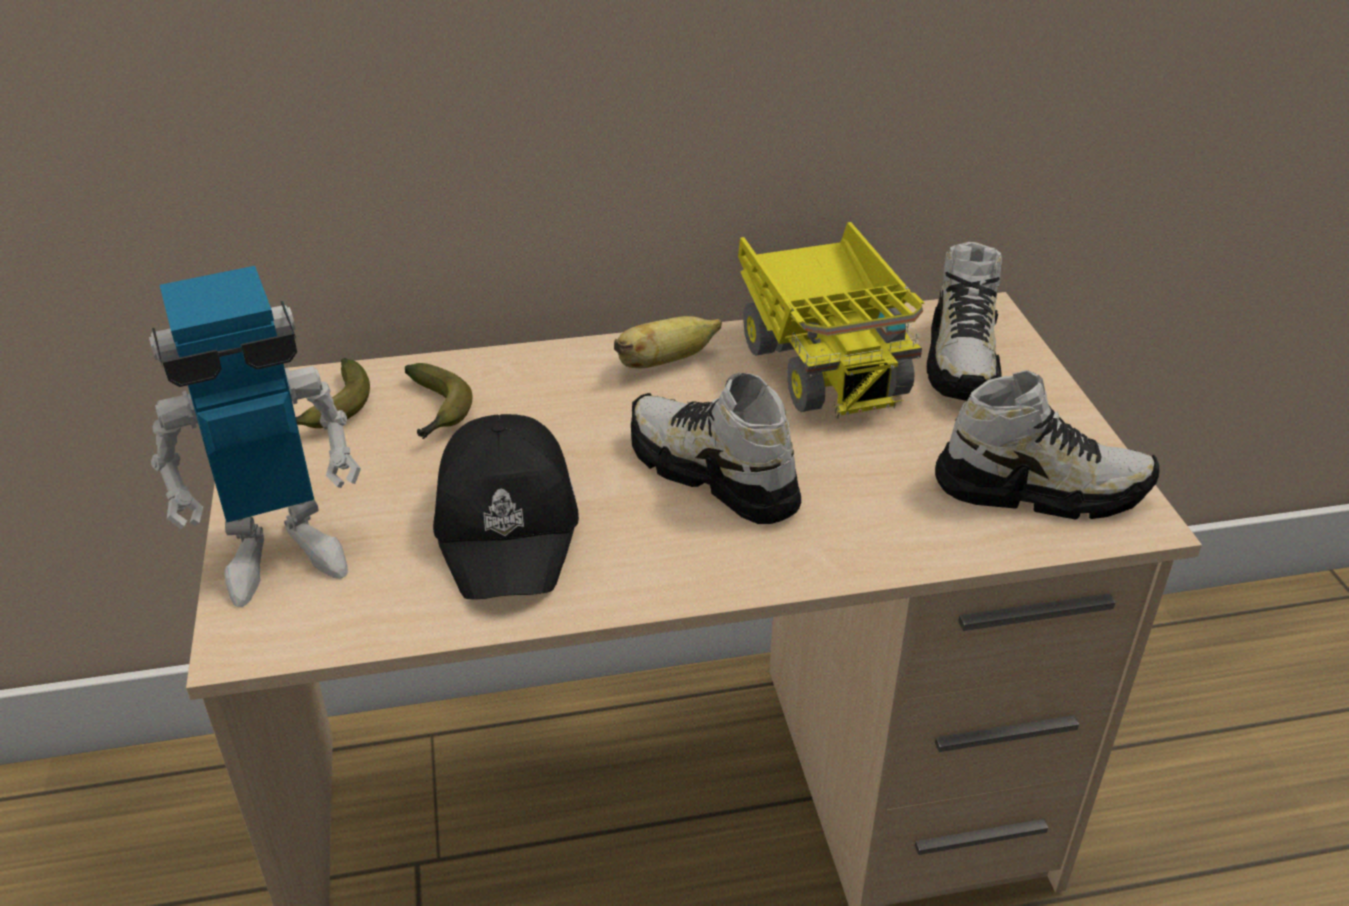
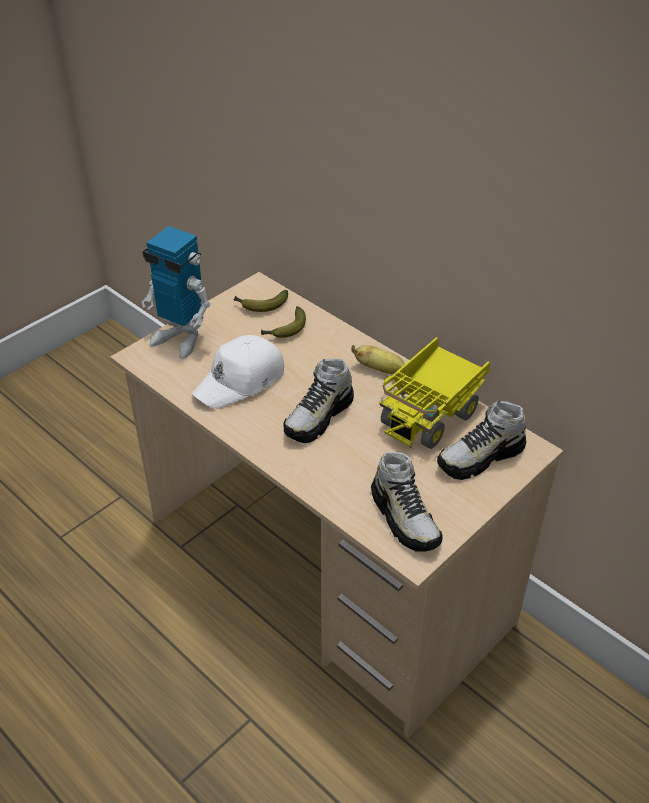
camera: 55 degrees right, 5 degrees up
black cap [433,414,579,599] -> white cap [192,335,284,409]
shoe [631,373,801,524] -> shoe turned 150 degrees counterclockwise [283,359,354,443]

